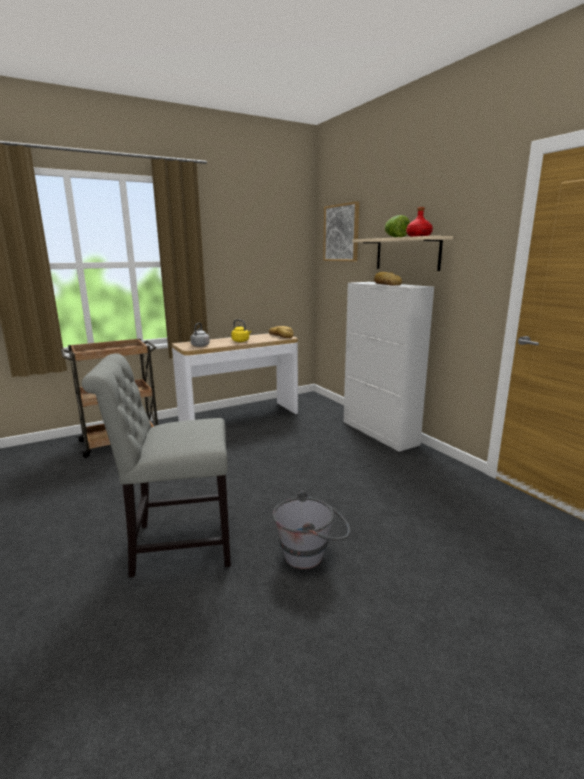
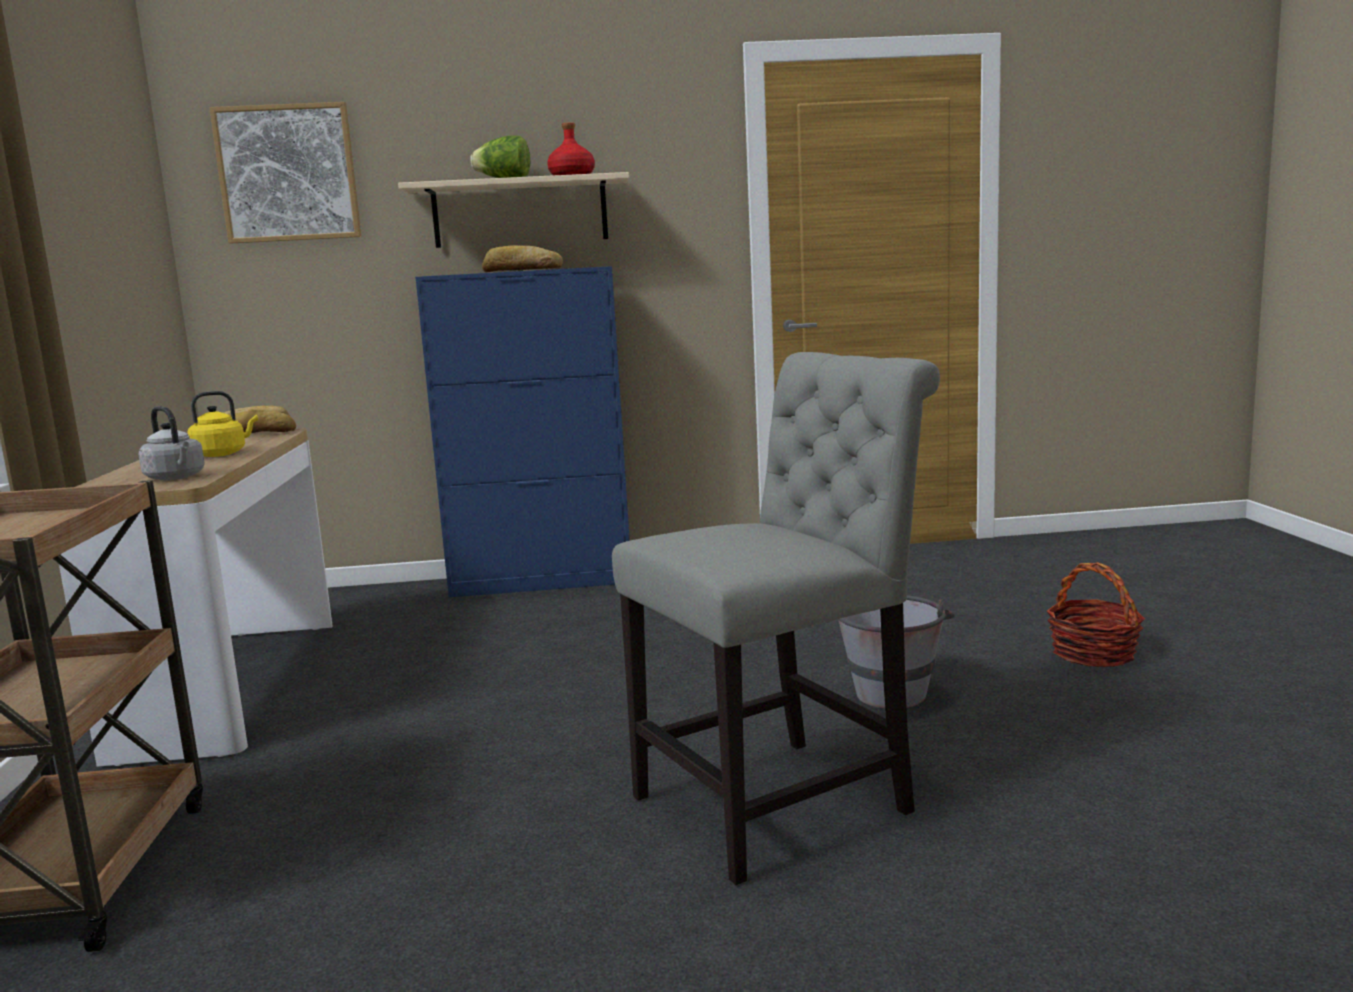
camera: 65 degrees left, 5 degrees down
grey chair [82,353,231,578] -> grey chair turned 135 degrees counterclockwise [612,352,940,885]
white cabinet [344,282,434,452] -> blue cabinet [415,266,630,597]
none -> basket [1047,562,1145,667]

